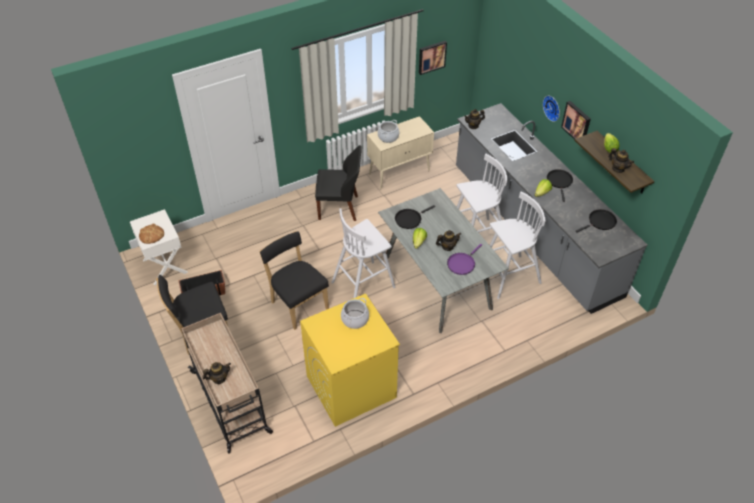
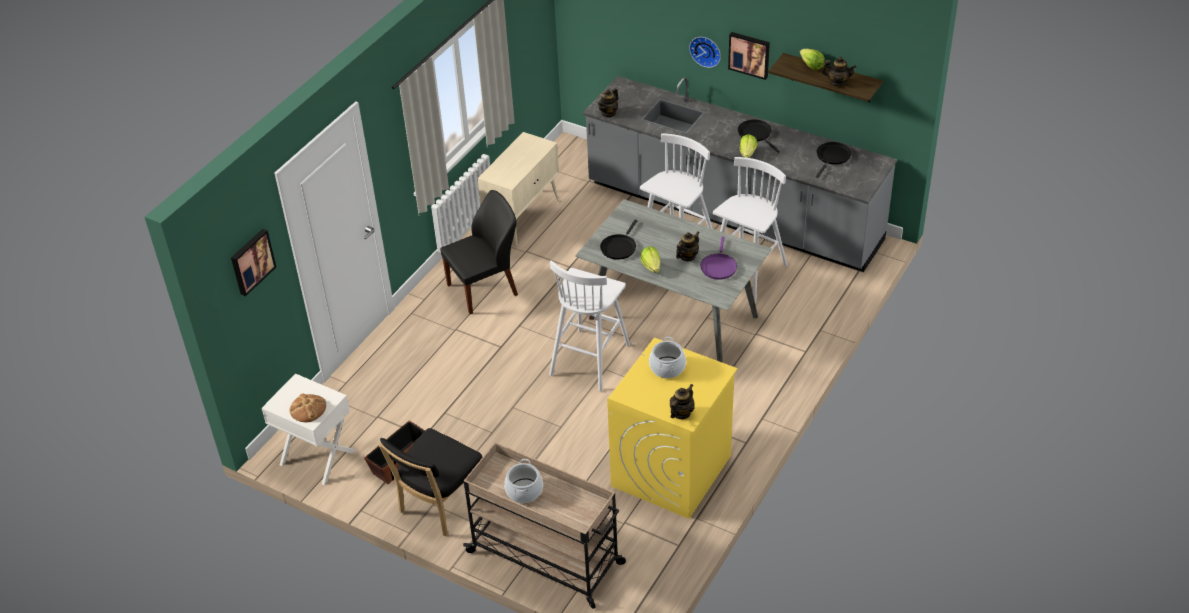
camera: 30 degrees left, 5 degrees down
teapot [203,362,231,384] -> teapot moved to [670,384,695,419]
black chair [259,231,329,330] -> none
cooking pot [378,120,399,143] -> cooking pot moved to [504,459,543,503]
picture [419,41,447,75] -> picture moved to [231,229,276,296]

